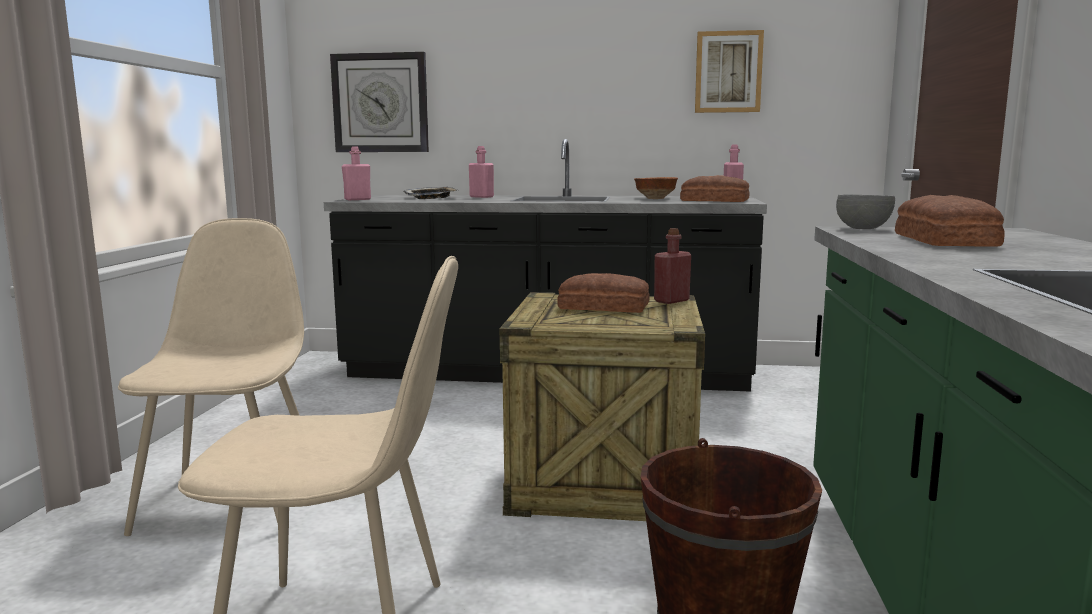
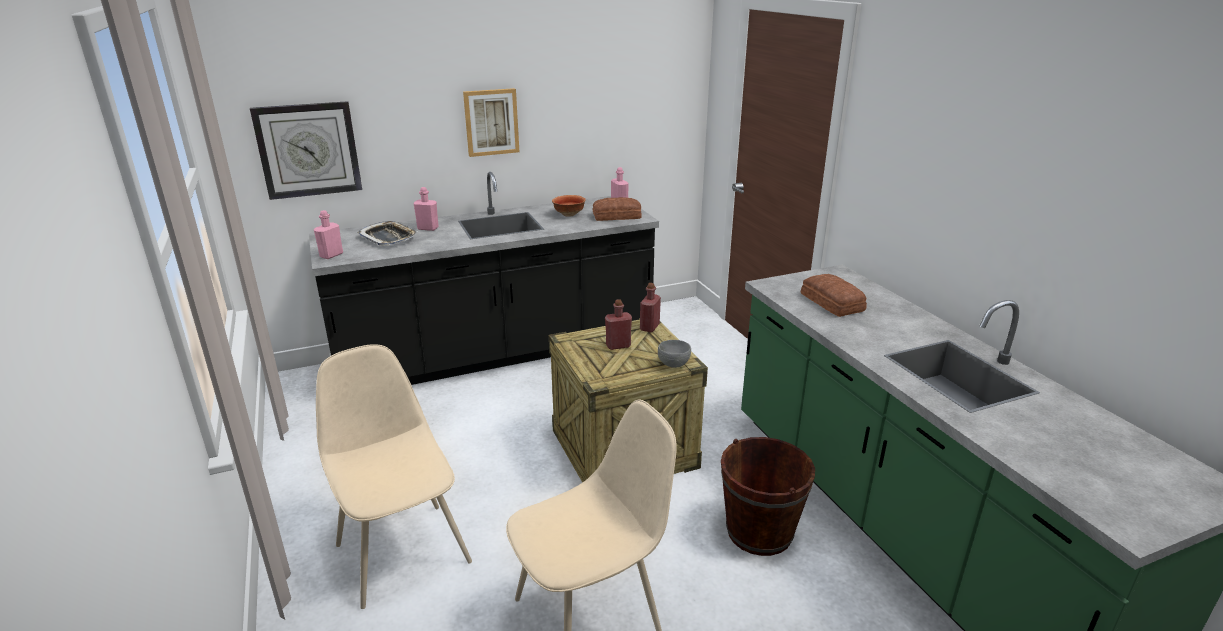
camera: 30 degrees left, 15 degrees up
bread [557,273,650,313] -> red bottle [605,299,632,350]
picture [695,30,764,113] -> picture moved to [463,88,519,157]
grey bowl [836,194,895,229] -> grey bowl moved to [658,340,691,368]

